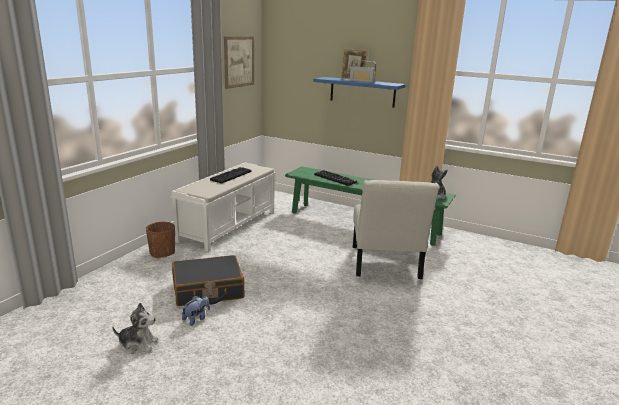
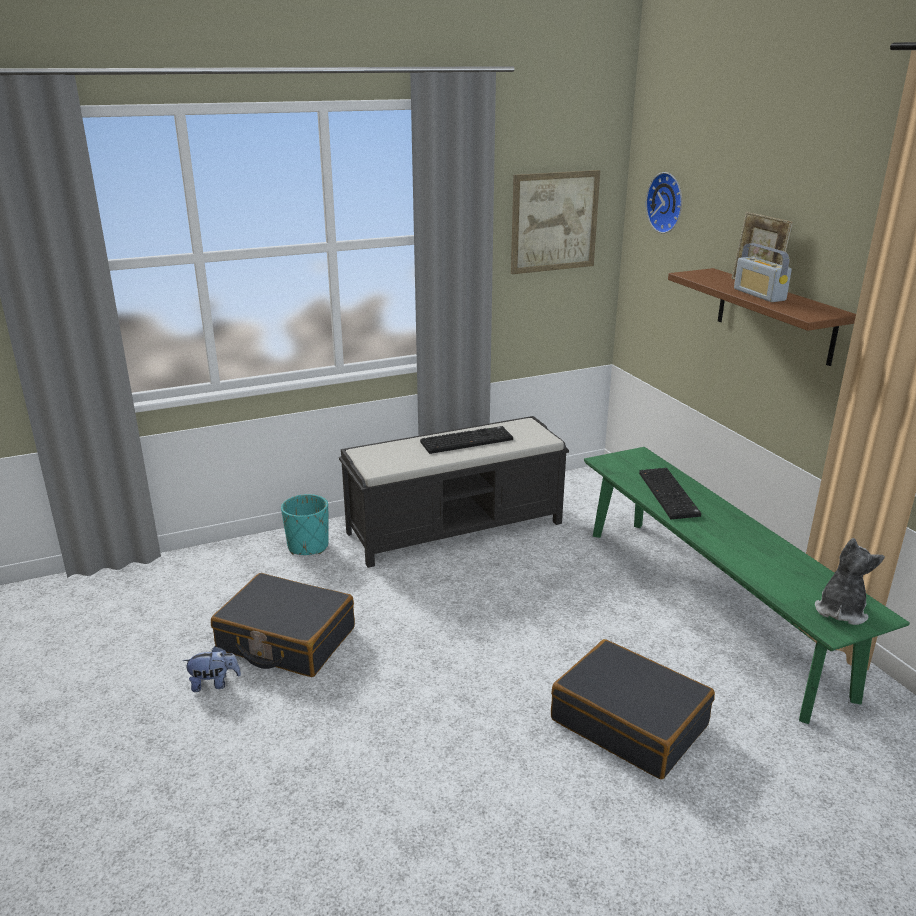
camera: 40 degrees right, 5 degrees up
plush toy [112,303,158,354] -> none
brown planter [146,222,175,259] -> turquoise planter [281,494,329,555]
white bench [170,163,276,252] -> black bench [339,416,569,568]
blue shelf [313,77,406,108] -> brown shelf [668,268,856,366]
white chair [353,180,439,279] -> black suitcase [551,639,715,779]
none -> wall clock [646,172,682,234]

